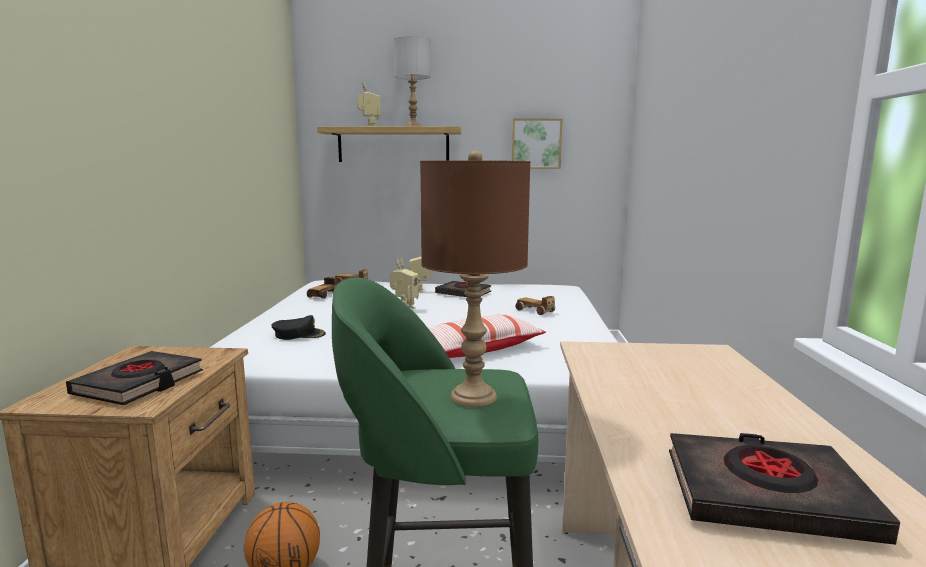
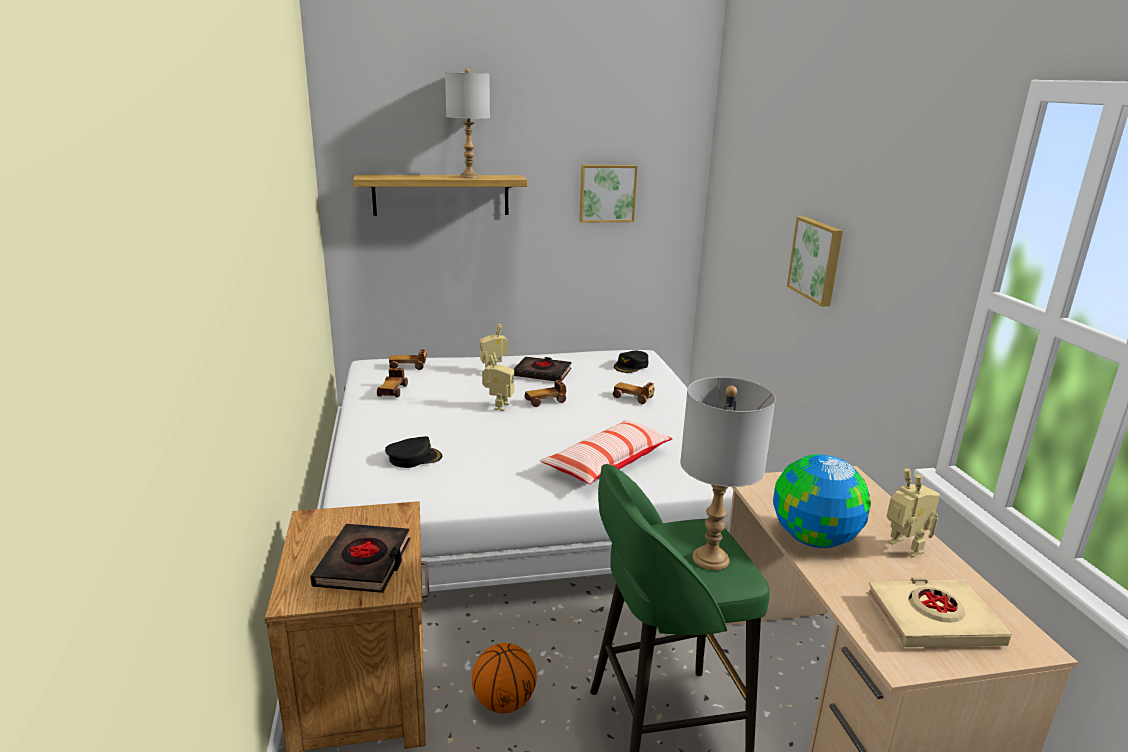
camera: 15 degrees left, 10 degrees up
toy robot [357,82,381,127] -> toy robot moved to [886,468,940,558]
brown table lamp [420,151,531,407] -> grey table lamp [680,377,776,570]
black book [669,433,900,545] -> beige book [867,577,1012,647]
none -> toy car [525,380,566,407]
none -> black cap [614,351,648,373]
none -> globe [773,454,871,548]
none -> picture [787,217,843,306]

